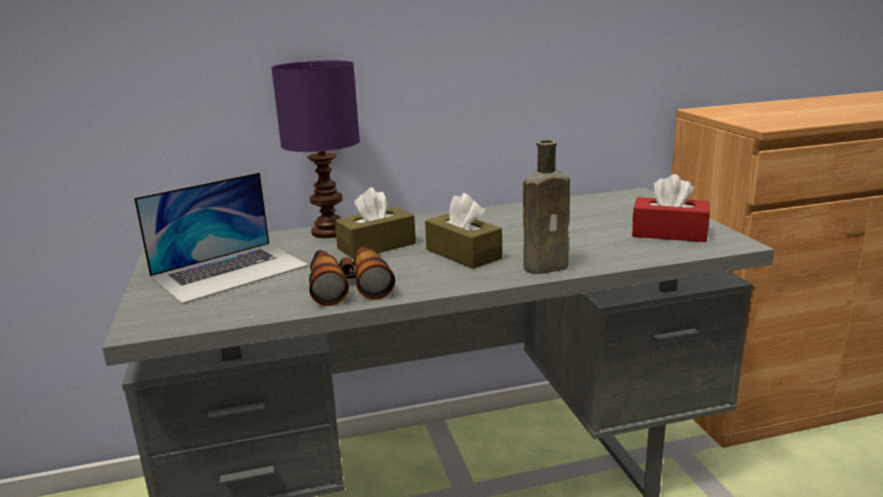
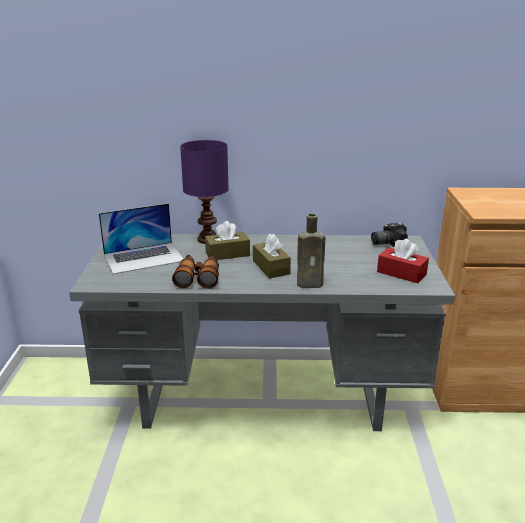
camera: 15 degrees right, 5 degrees up
none -> camera [371,223,408,247]

